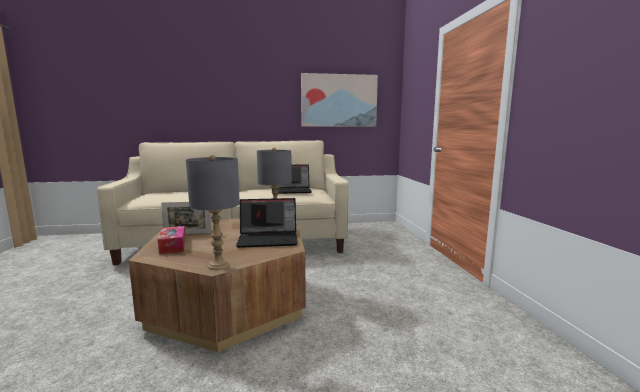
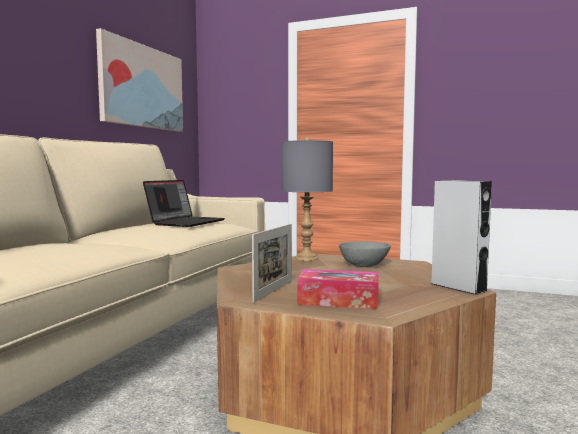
camera: 60 degrees left, 5 degrees down
grey table lamp [186,154,240,270] -> grey speaker [431,180,492,295]
laptop [236,198,298,248] -> grey bowl [339,241,391,267]

